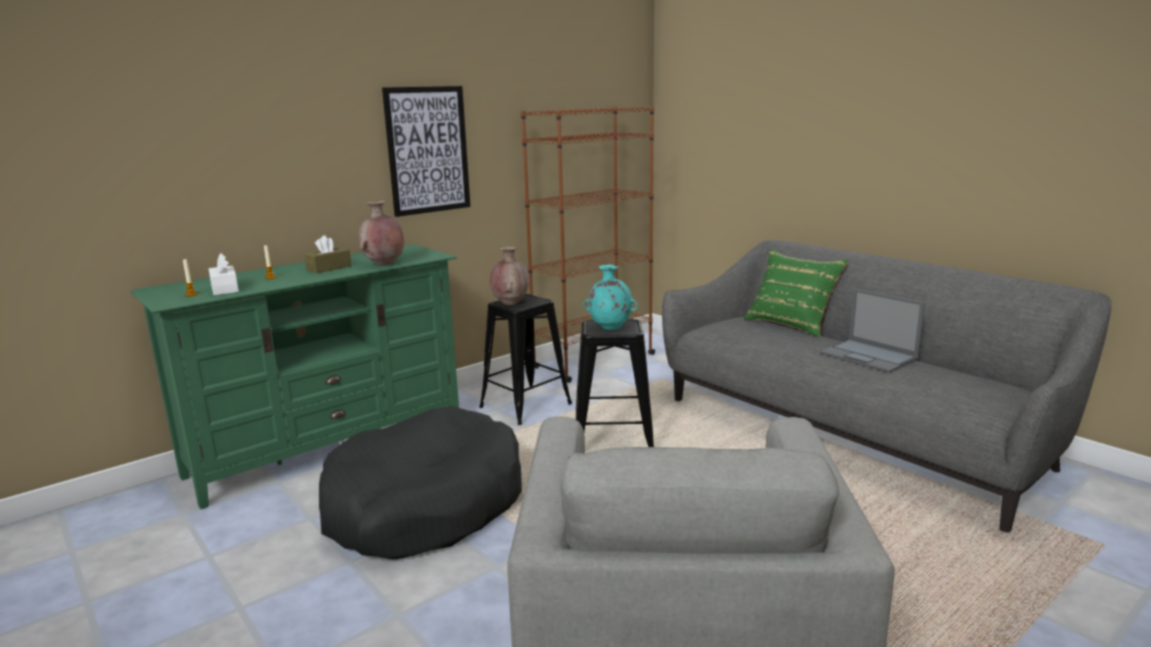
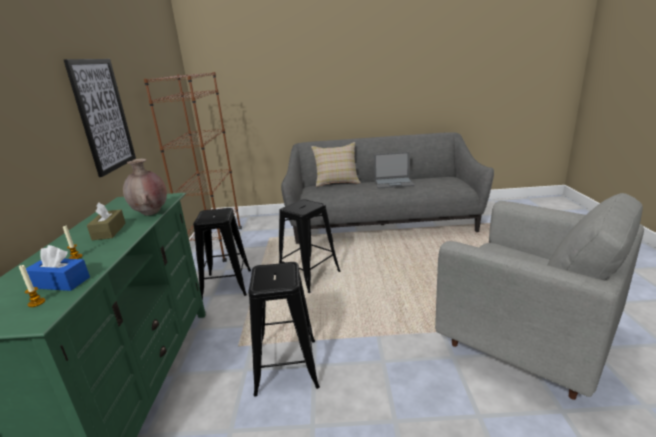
camera: 50 degrees left, 5 degrees up
white tissue box [209,253,239,295] -> blue tissue box [26,245,90,291]
black dog bed [319,406,522,559] -> black stool [248,262,320,397]
brown vase [490,247,529,305] -> none
turquoise vase [583,265,637,330] -> none
green pillow [744,249,849,338] -> beige pillow [311,142,361,187]

